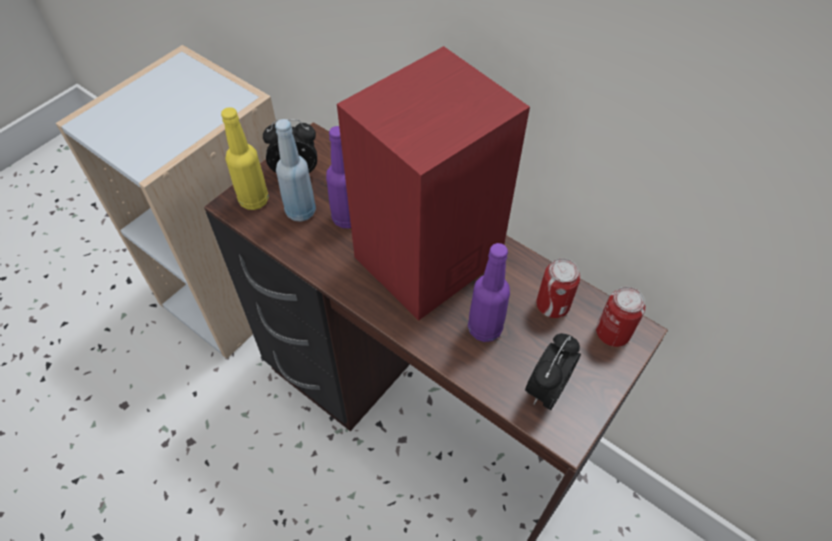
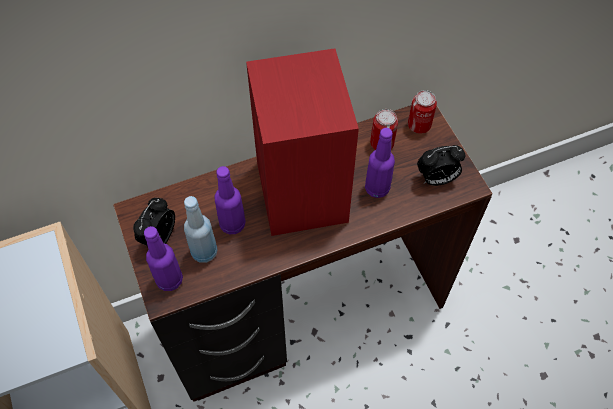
camera: 60 degrees left, 5 degrees up
yellow bottle [221,107,269,210] -> purple bottle [144,226,183,291]
alarm clock [525,333,581,410] -> alarm clock turned 75 degrees counterclockwise [417,145,465,186]

